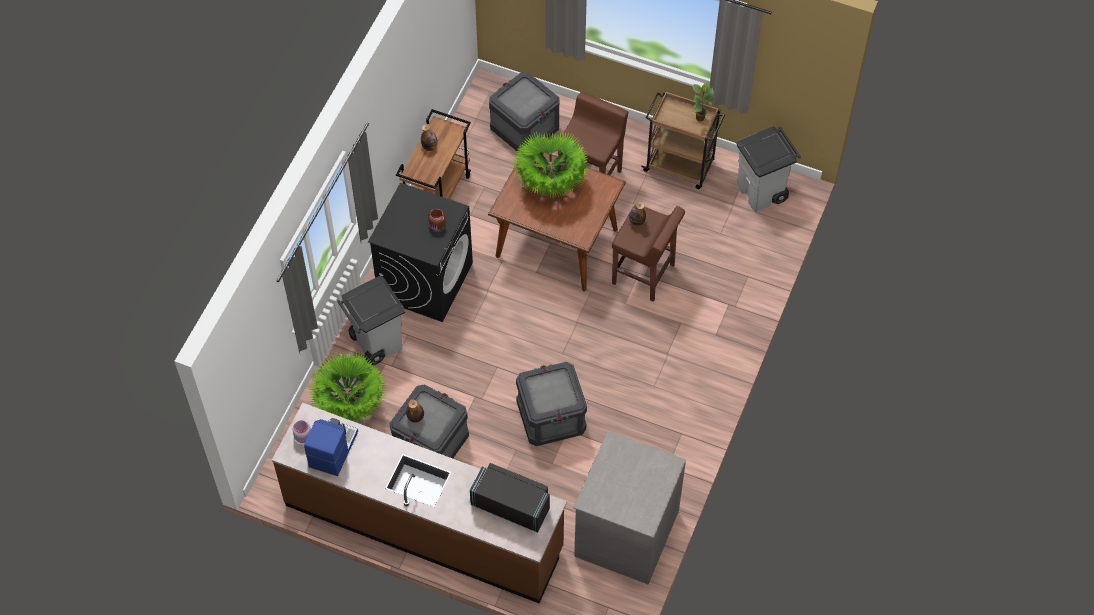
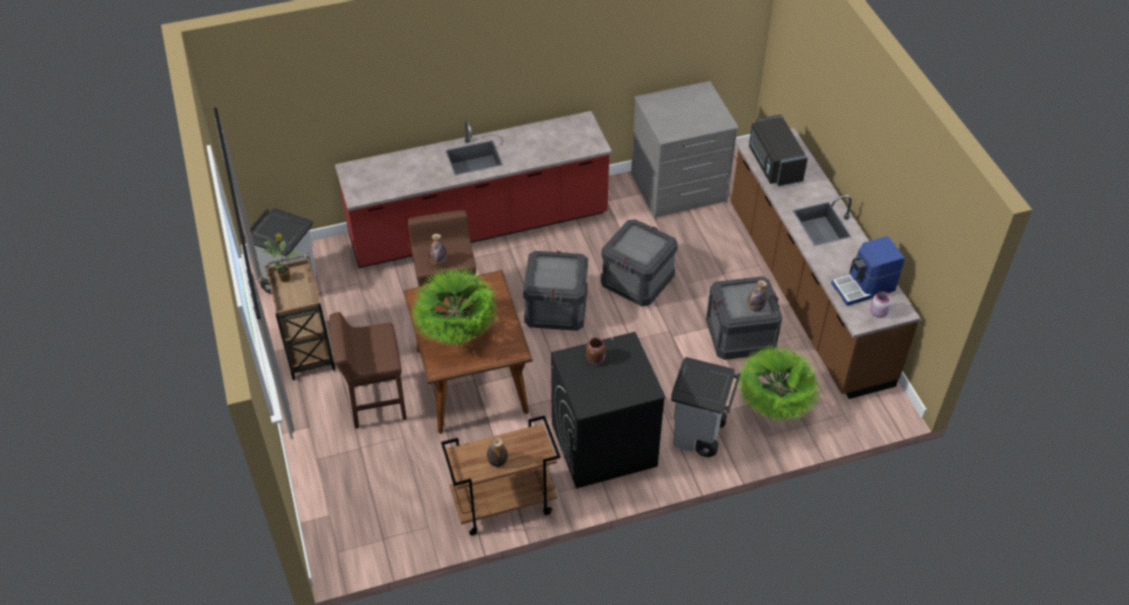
camera: 130 degrees left, 10 degrees down
crate [489,72,559,152] -> crate moved to [523,251,588,331]
none -> red counter [335,111,612,268]

